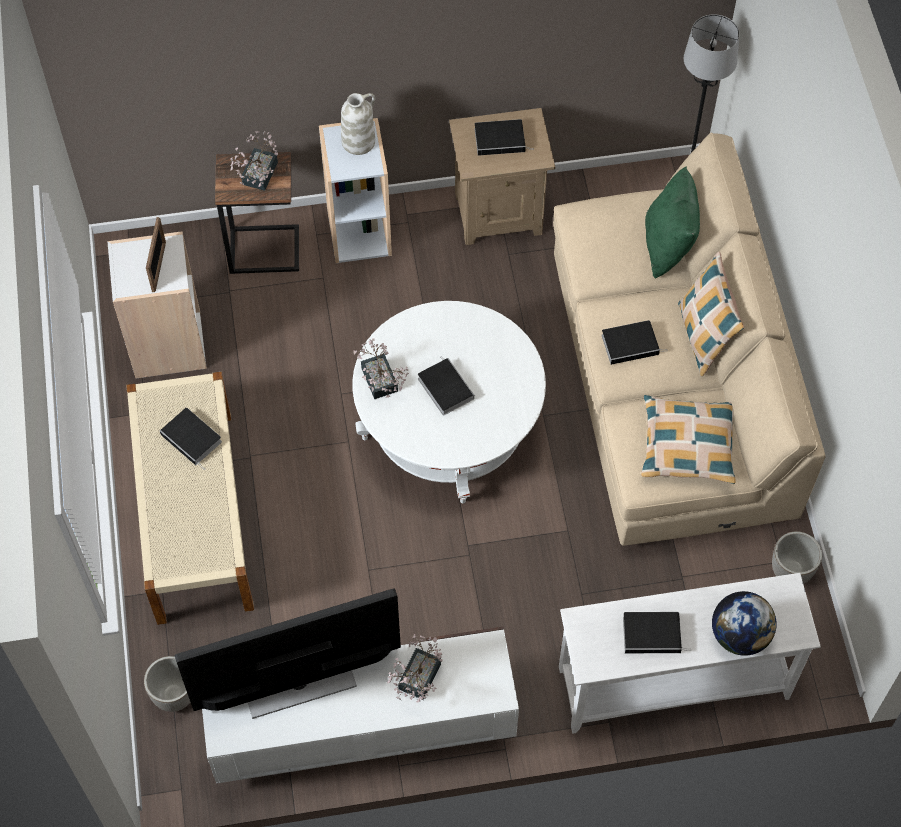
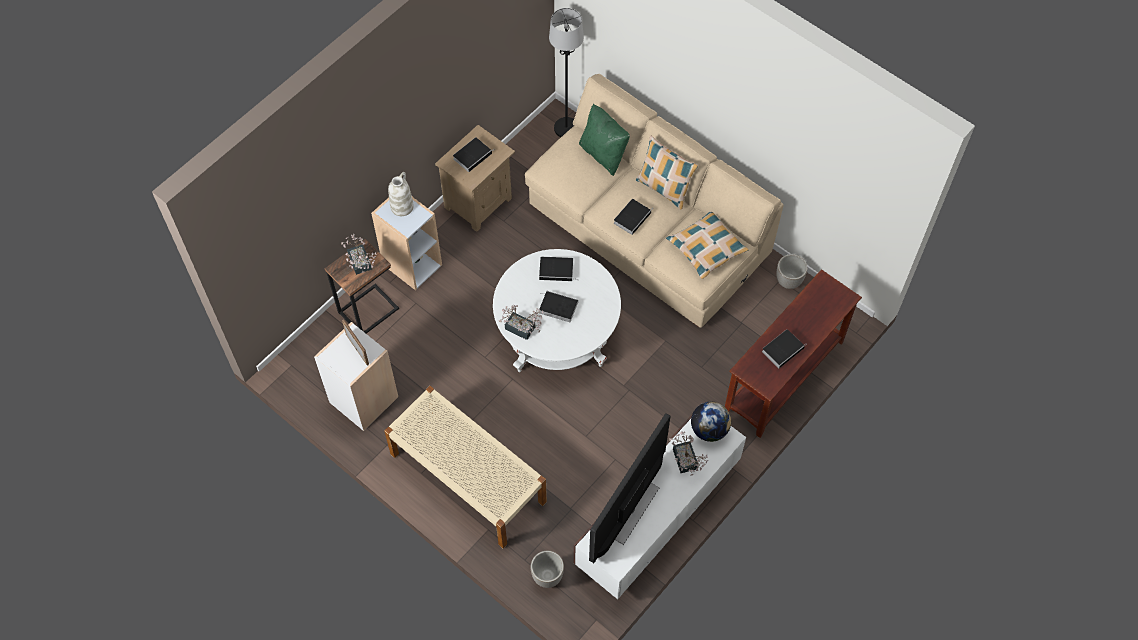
camera: 40 degrees left, 0 degrees up
book [160,408,222,470] -> book moved to [539,257,575,281]
white console table [559,573,821,734] -> brown console table [725,269,862,438]
globe [712,591,777,656] -> globe moved to [691,402,731,442]

